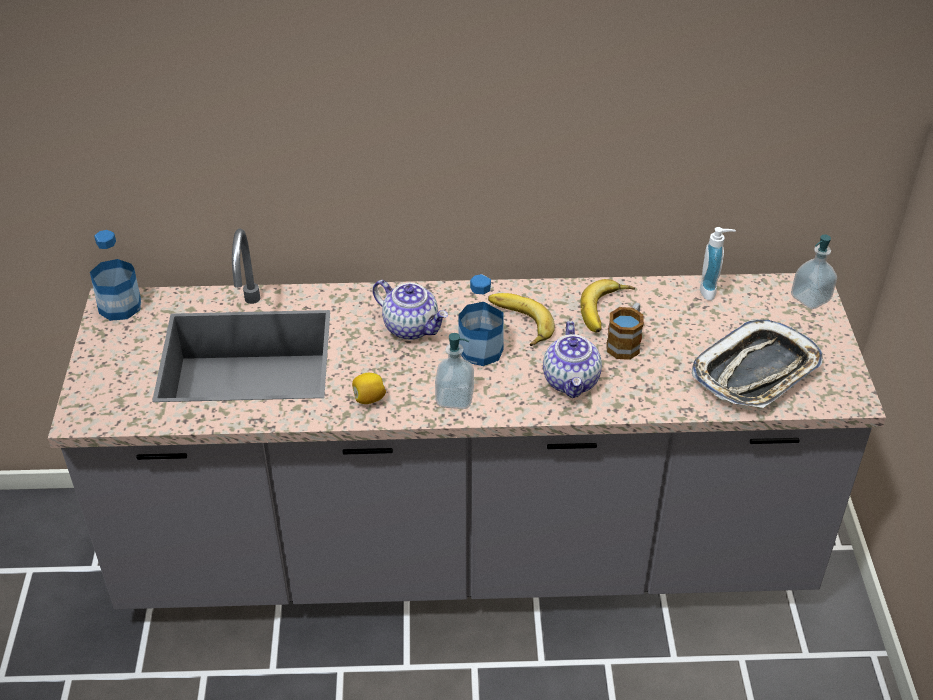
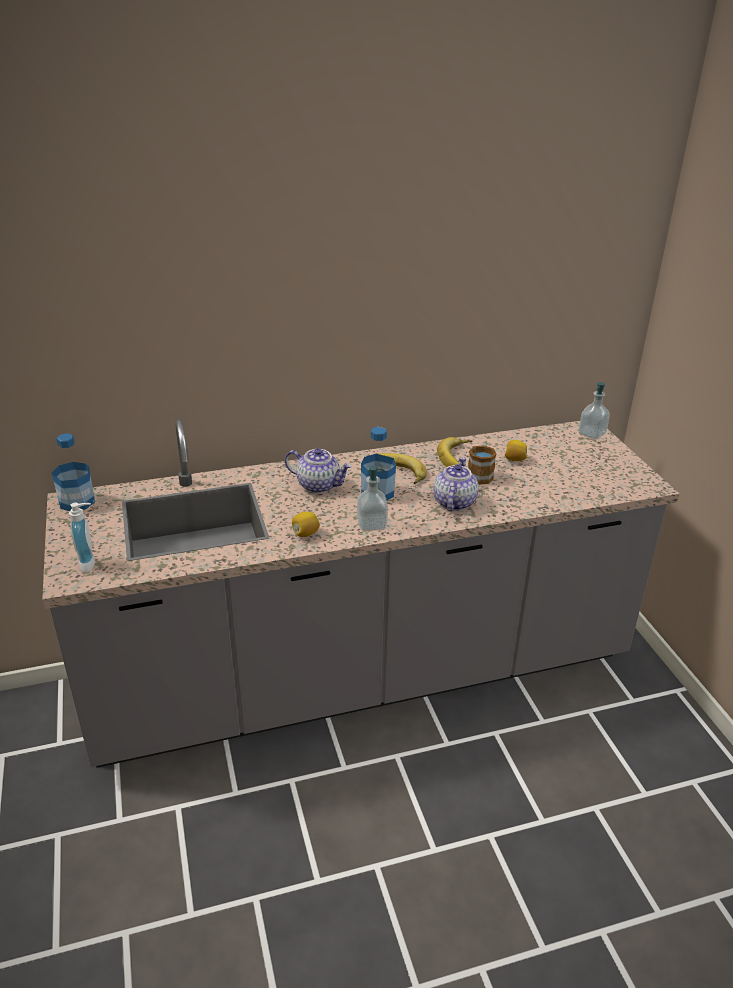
camera: 15 degrees left, 10 degrees down
teapot [543,321,602,398] -> teapot turned 150 degrees counterclockwise [433,457,479,511]
tray [692,319,823,408] -> none
soap dispenser [700,227,736,301] -> soap dispenser moved to [69,503,95,573]
none -> lemon [505,440,527,461]

